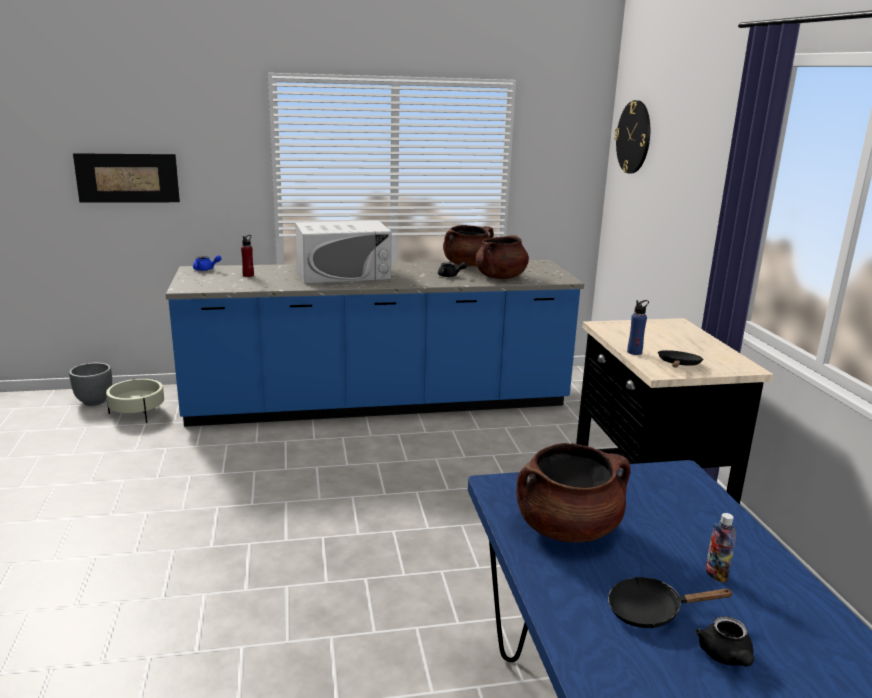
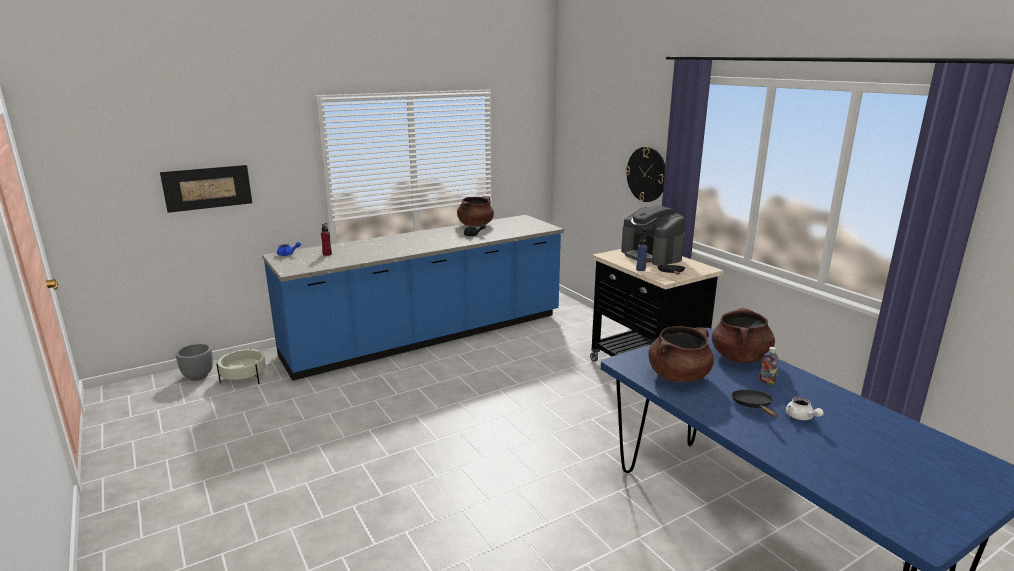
camera: 20 degrees left, 0 degrees up
white microwave [295,220,391,284] -> none
brown cooking pot [475,235,529,279] -> brown cooking pot moved to [712,308,775,363]
black frying pan [608,577,734,628] -> black frying pan turned 105 degrees clockwise [732,390,777,418]
wall clock [614,100,650,173] -> wall clock moved to [625,147,665,202]
black teapot [695,616,754,667] -> white teapot [786,397,824,420]
none -> coffee machine [621,205,685,266]

